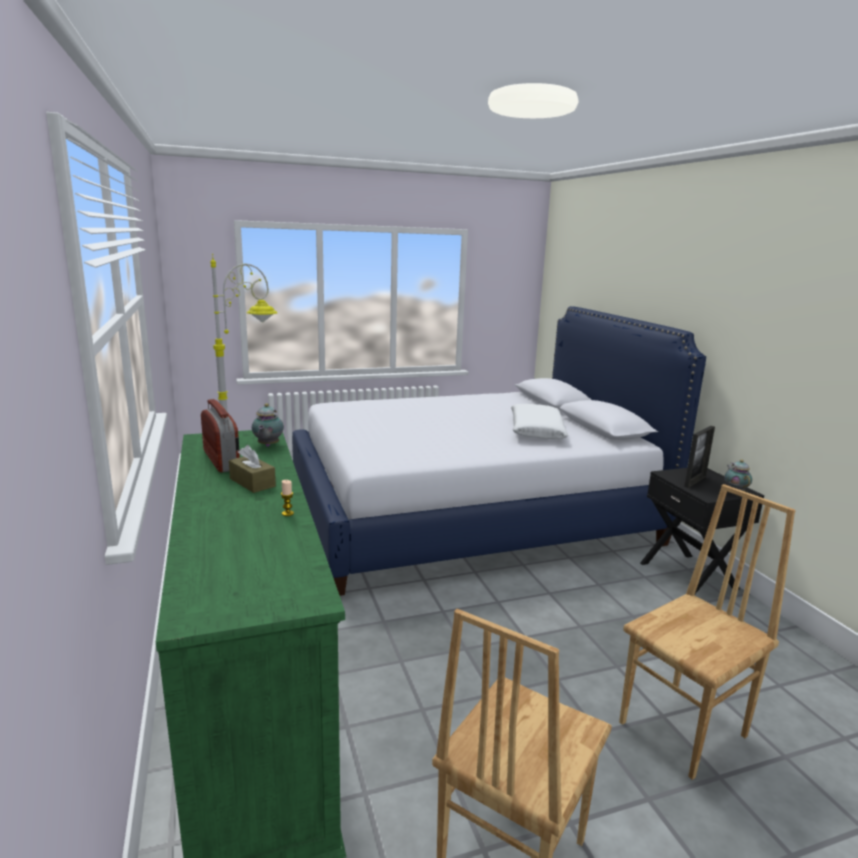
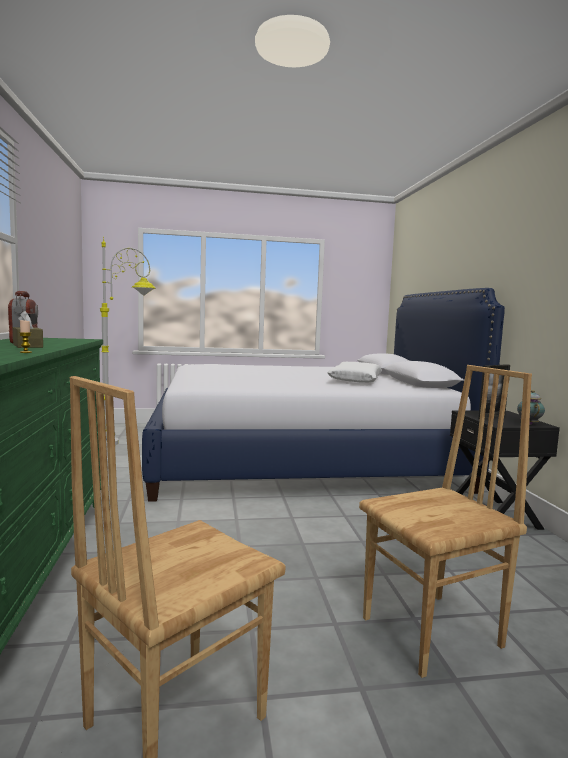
camera: 10 degrees right, 10 degrees down
teapot [252,403,284,447] -> none

